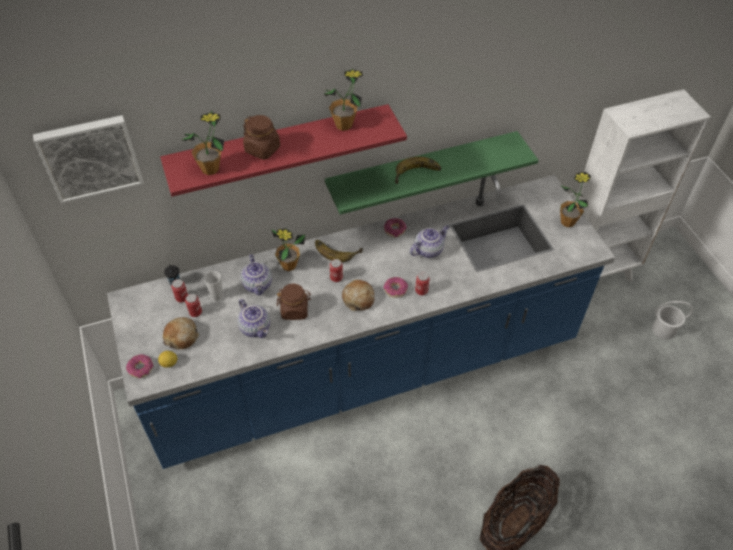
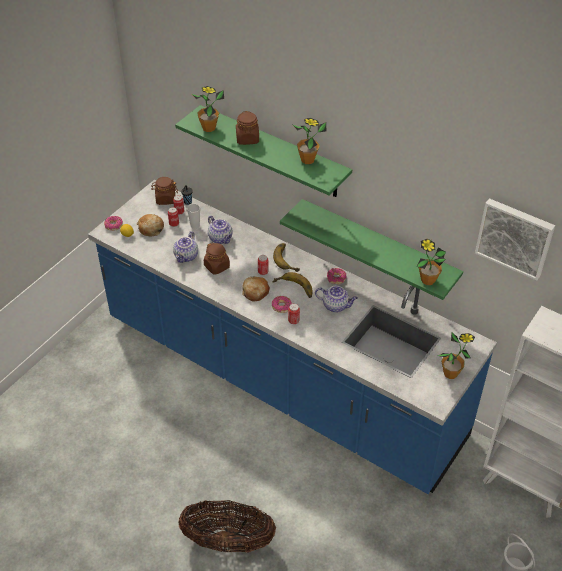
camera: 55 degrees right, 5 degrees down
picture [33,115,144,204] -> picture moved to [475,198,555,281]
red shelf [160,104,407,197] -> green shelf [175,105,352,197]
teapot [241,254,272,295] -> teapot turned 75 degrees counterclockwise [208,215,233,244]
potted plant [271,228,305,271] -> potted plant moved to [417,239,446,285]
banana [395,157,441,184] -> banana moved to [272,272,313,298]
none -> brown jar [151,177,178,205]

